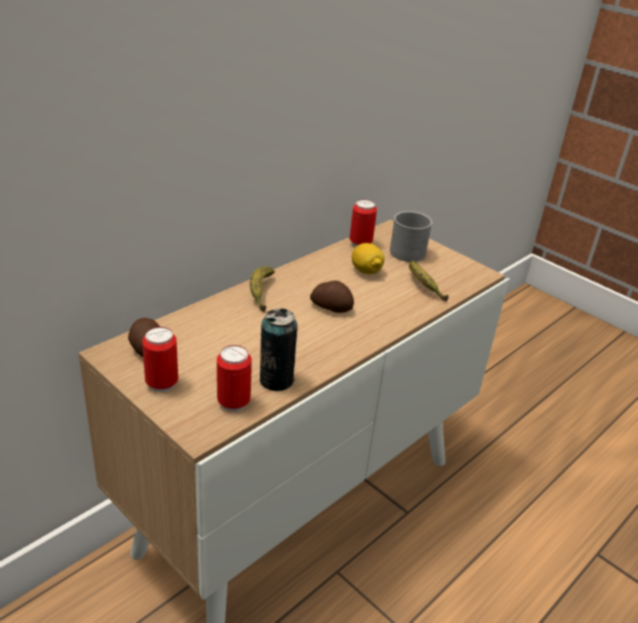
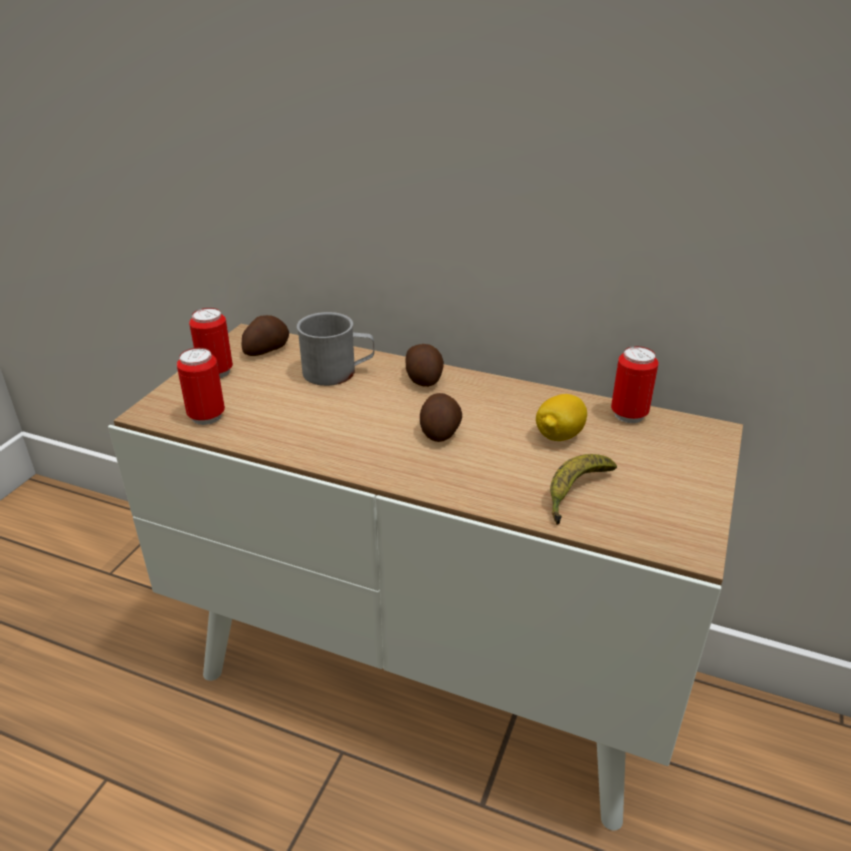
camera: 70 degrees right, 0 degrees up
banana [250,266,275,312] -> potato [406,344,444,387]
can [260,308,298,391] -> none
grey mug [390,211,433,262] -> grey mug moved to [297,312,374,386]

